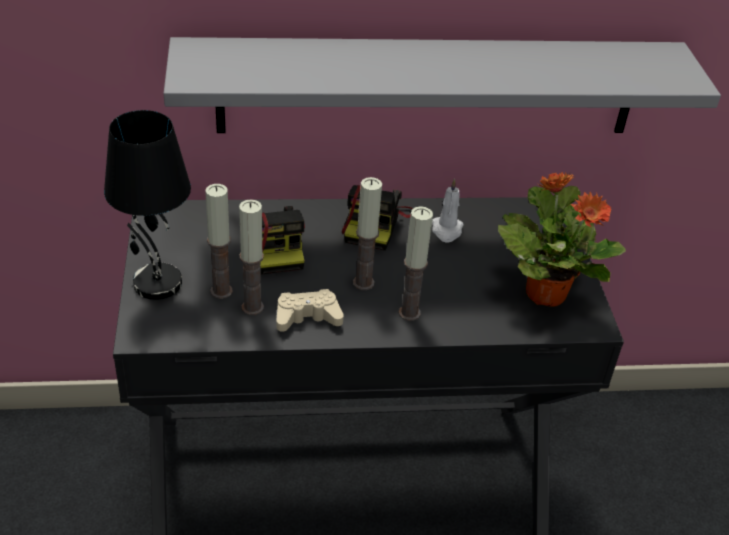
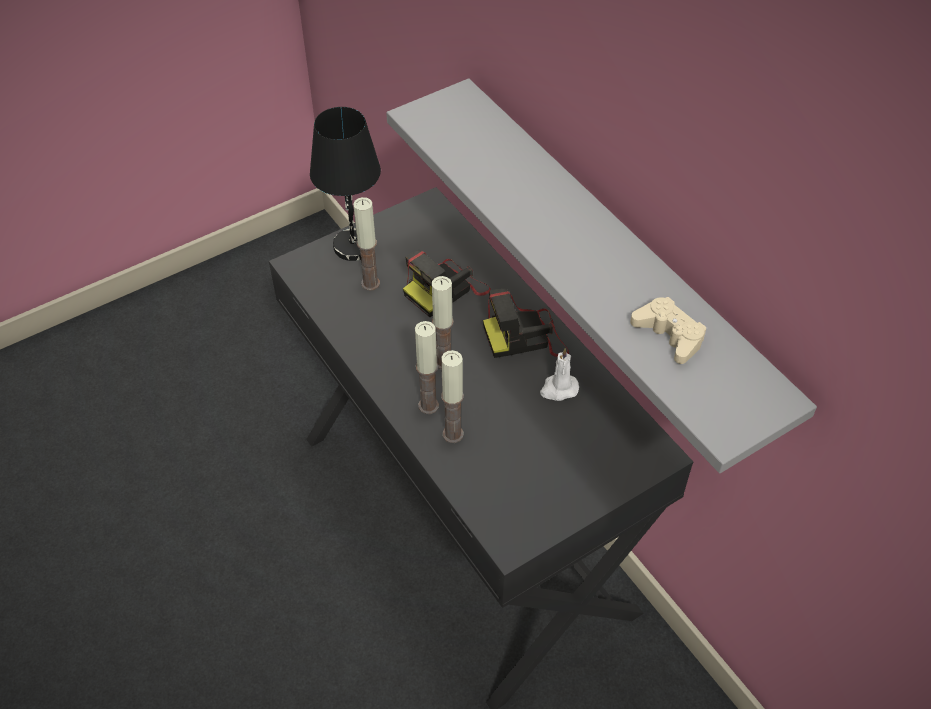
camera: 65 degrees right, 10 degrees up
candle [239,199,264,315] -> candle moved to [441,350,464,443]
beige game controller [276,289,344,332] -> beige game controller moved to [630,297,706,364]
potted plant [498,172,626,307] -> none

